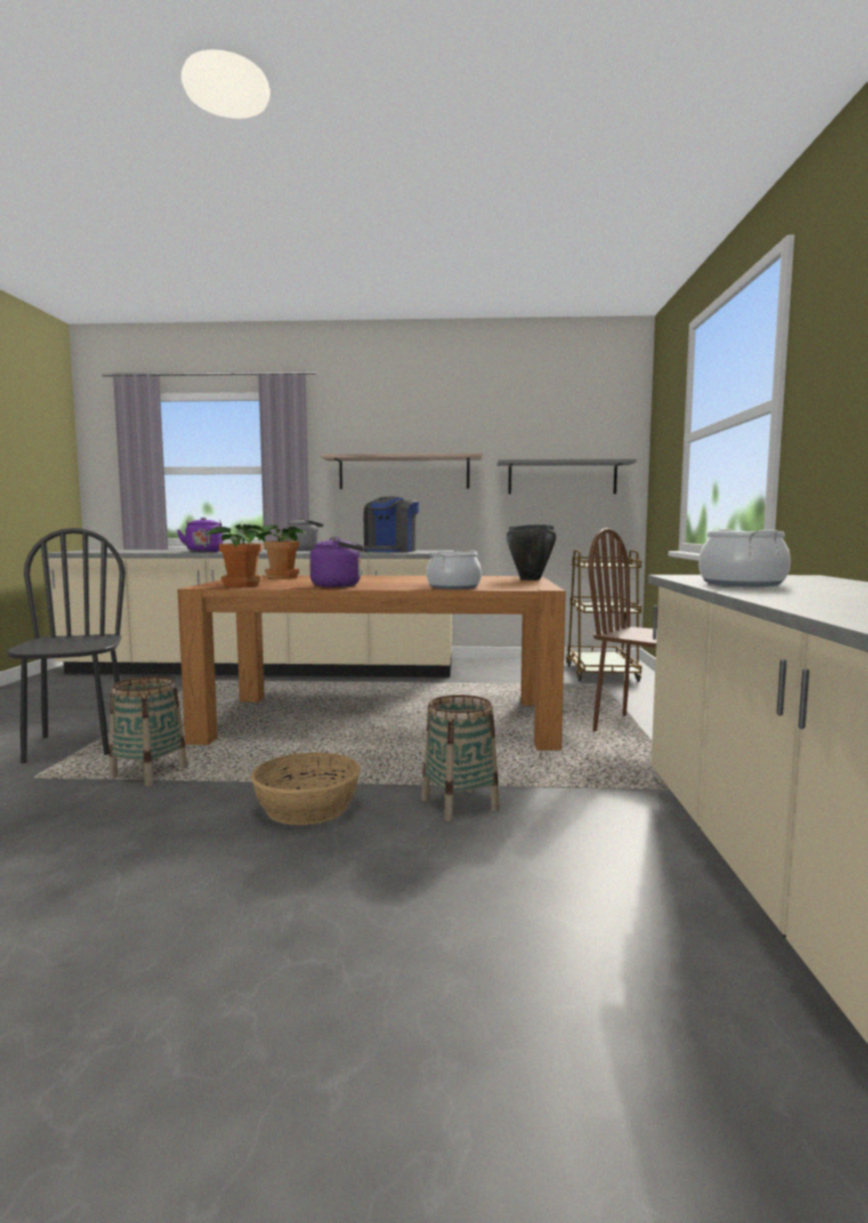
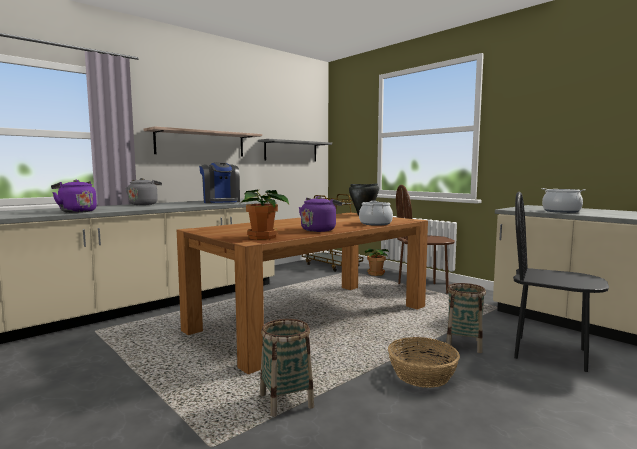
camera: 45 degrees left, 0 degrees up
black chair [6,528,125,763] -> black chair moved to [513,192,609,372]
potted plant [259,525,306,579] -> potted plant moved to [365,248,389,276]

